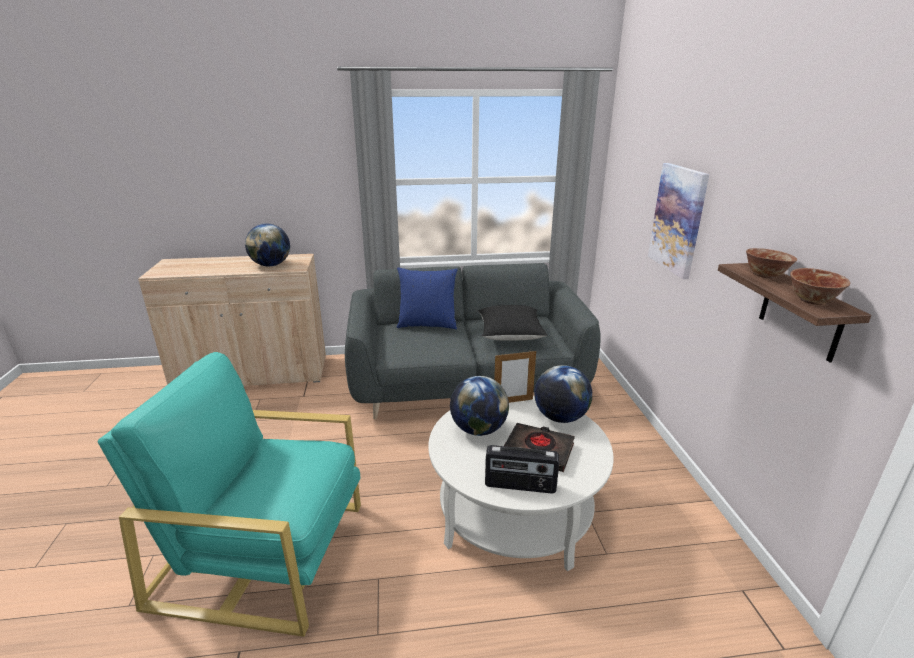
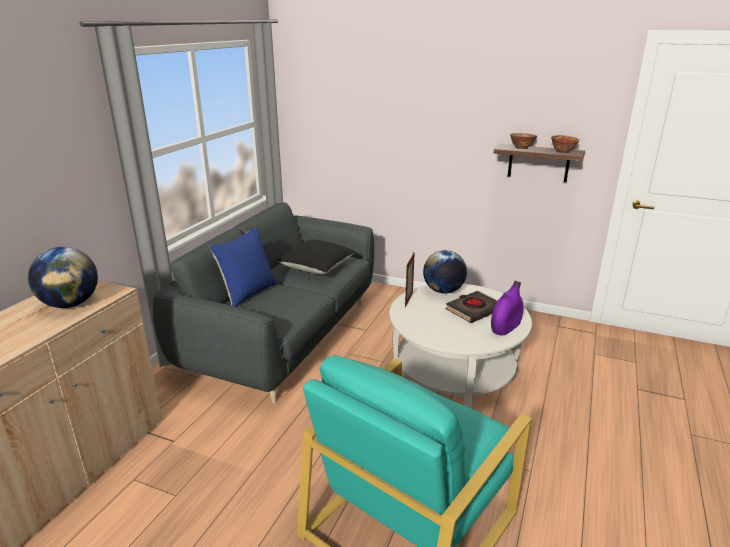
camera: 60 degrees left, 0 degrees up
globe [450,376,509,436] -> none
radio [485,445,559,494] -> purple vase [491,281,524,335]
picture [648,163,709,279] -> none

